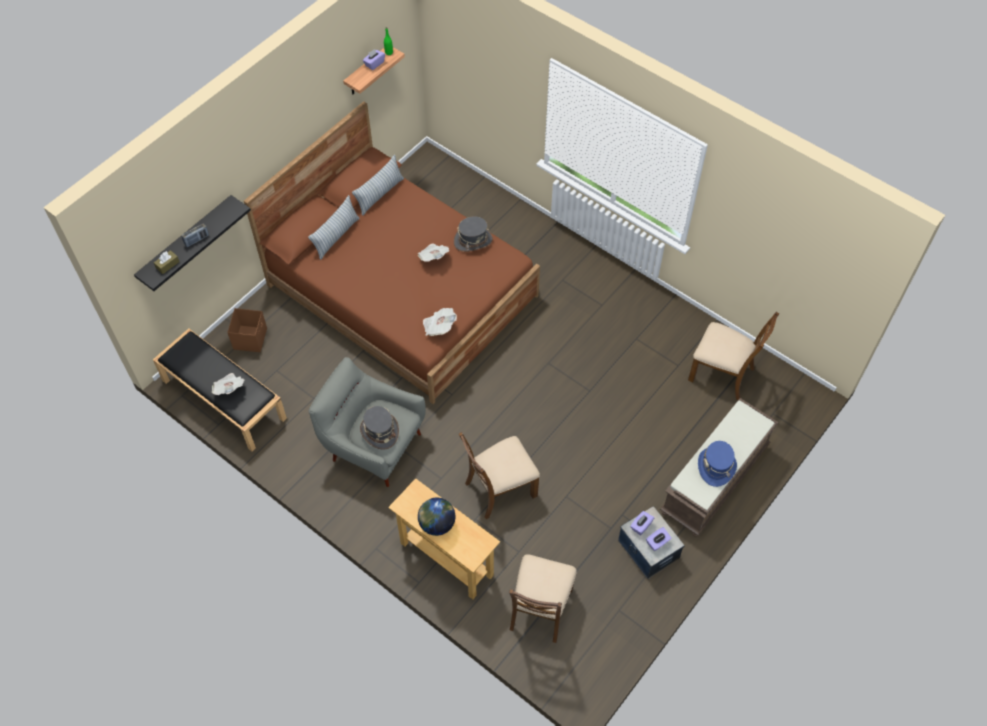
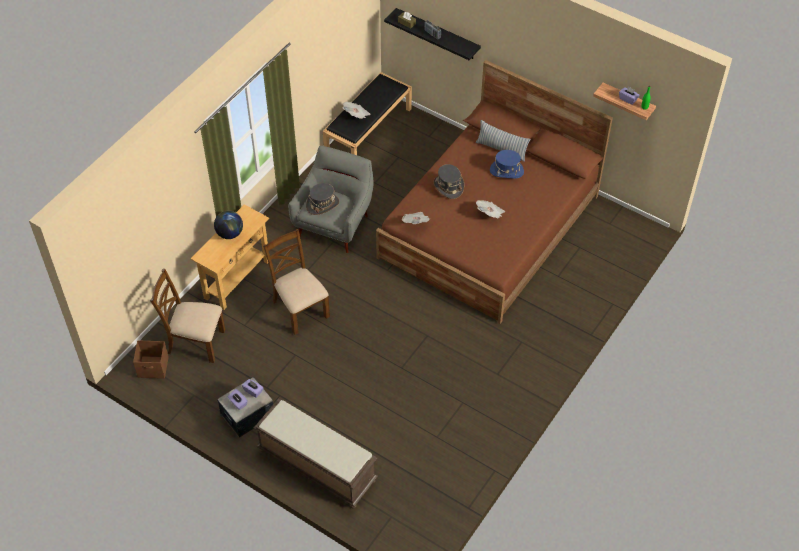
camera: 85 degrees right, 5 degrees down
brown storage box [227,308,267,352] -> brown storage box moved to [133,340,169,379]
pillow [352,155,404,216] -> none
grey hat [454,216,493,252] -> grey hat moved to [433,164,464,199]
brown chair [688,312,779,400] -> none
blue hat [698,441,737,487] -> blue hat moved to [490,150,524,179]

